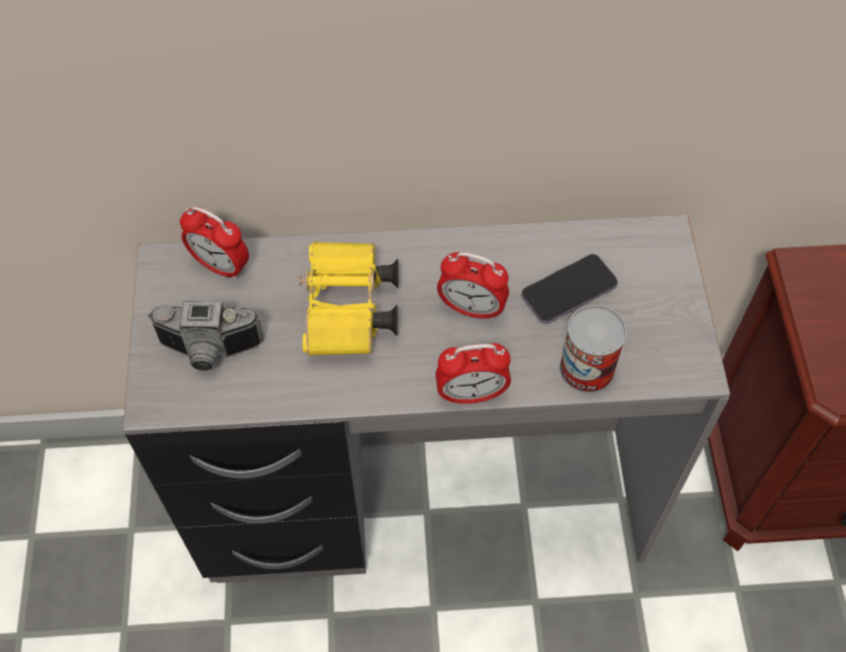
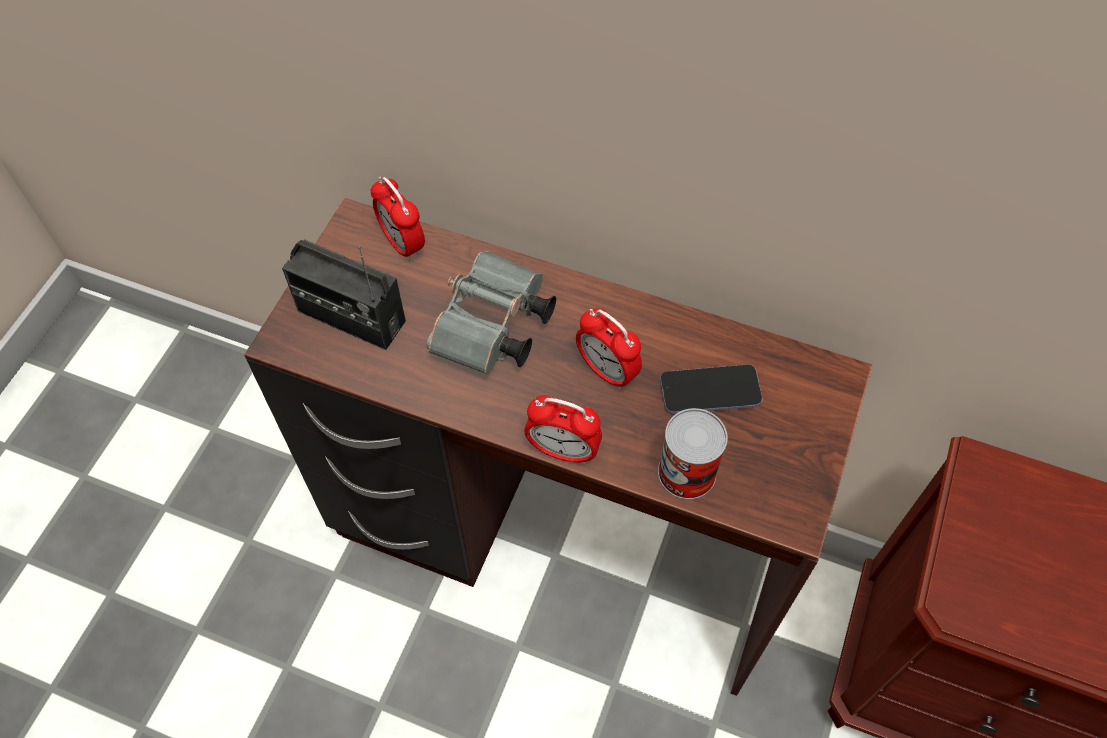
camera: 25 degrees right, 0 degrees up
grey desk [123,215,730,583] -> brown desk [244,198,872,696]
camera [147,300,264,371] -> radio [282,239,406,350]
yellow binoculars [299,242,399,356] -> grey binoculars [426,251,556,375]

